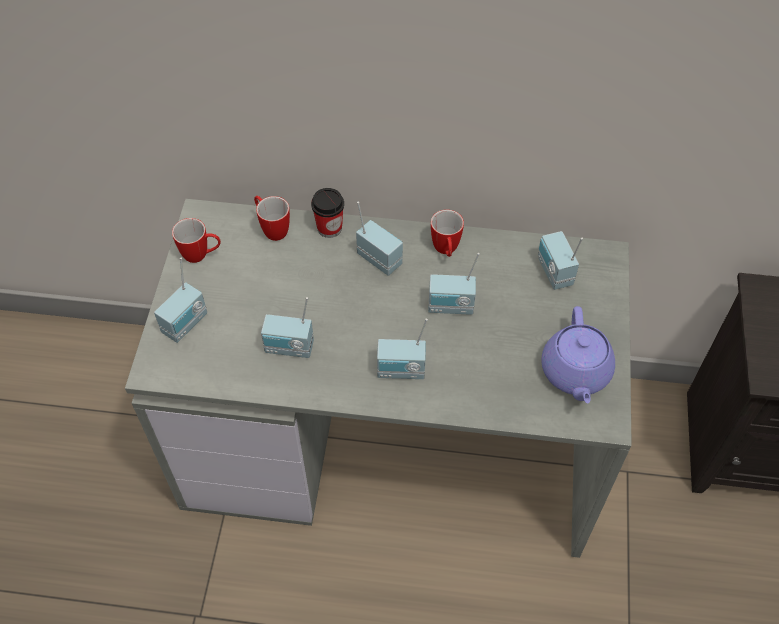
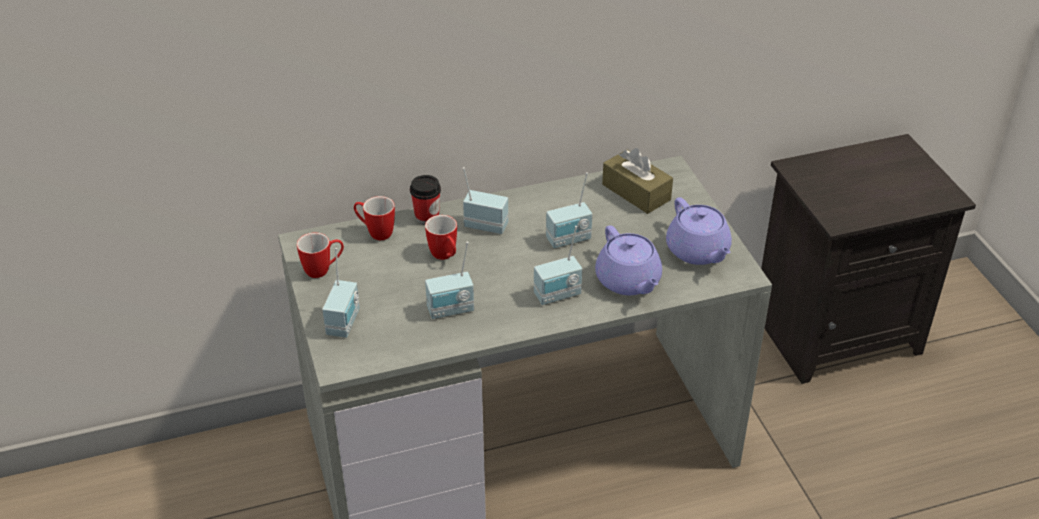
camera: 25 degrees left, 15 degrees down
mug [431,210,464,257] -> mug moved to [425,215,457,260]
radio [538,231,583,290] -> brown tissue box [602,148,673,214]
none -> purple teapot [595,225,662,295]

